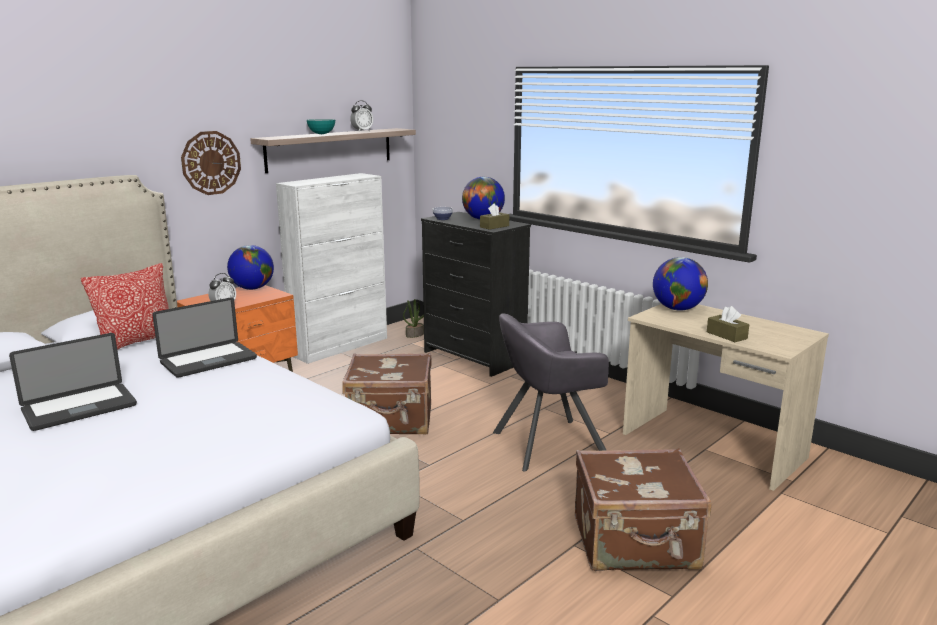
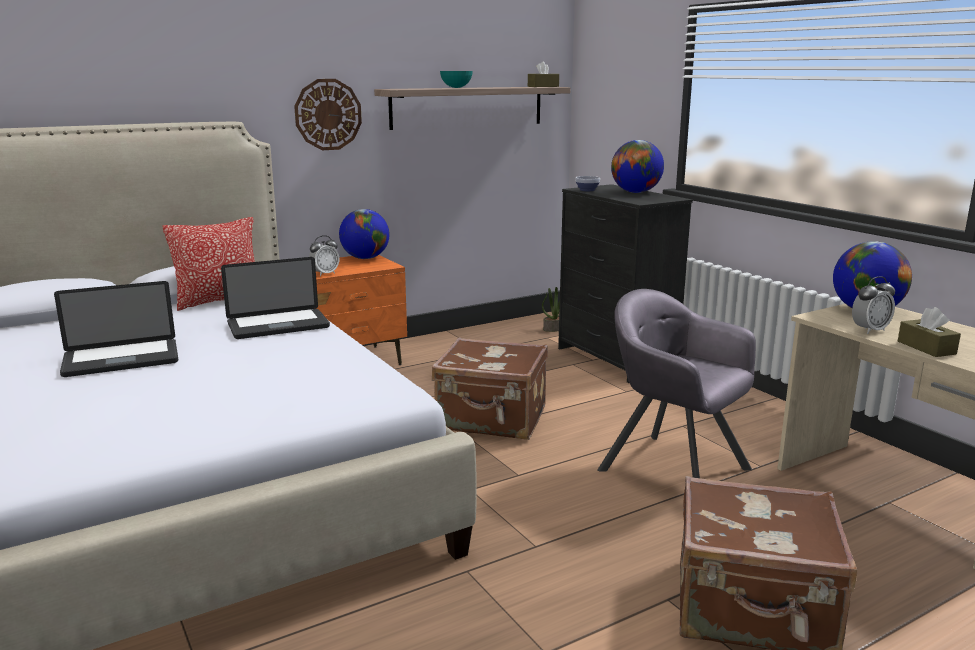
camera: 15 degrees right, 0 degrees up
white cabinet [276,173,387,364] -> none
alarm clock [350,101,373,131] -> alarm clock moved to [852,276,895,334]
brown tissue box [480,203,509,230] -> brown tissue box moved to [528,61,559,87]
grey armchair [493,314,609,472] -> grey armchair turned 45 degrees clockwise [597,289,756,478]

